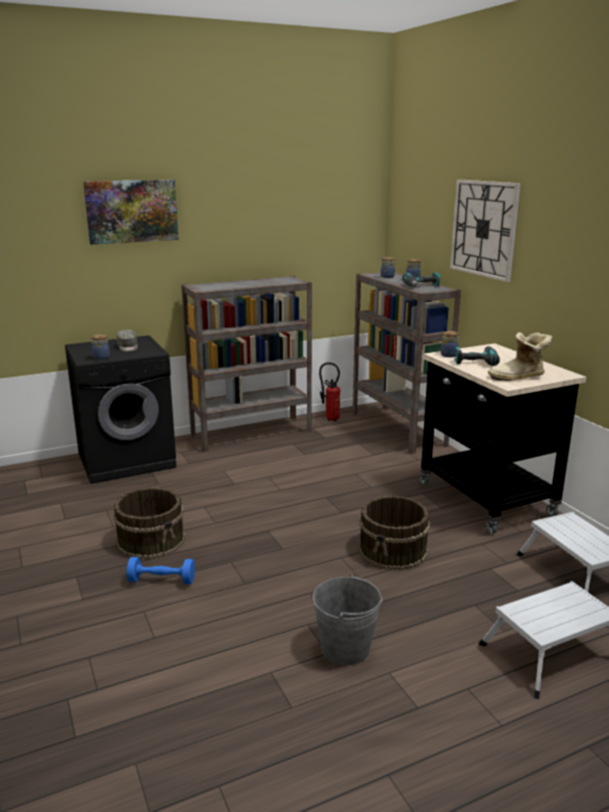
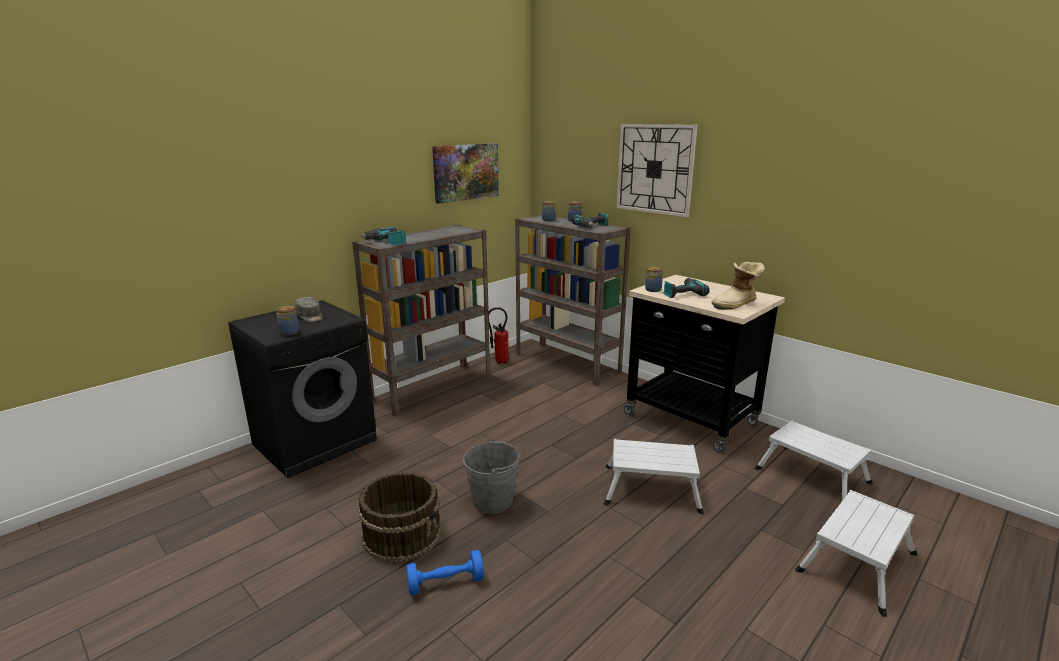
camera: 20 degrees left, 0 degrees up
picture [83,180,179,245] -> picture moved to [432,143,499,204]
grey bucket [313,574,383,666] -> grey bucket moved to [463,440,521,514]
brown bucket [359,496,430,571] -> white step ladder [604,439,704,515]
none -> power drill [360,227,406,245]

